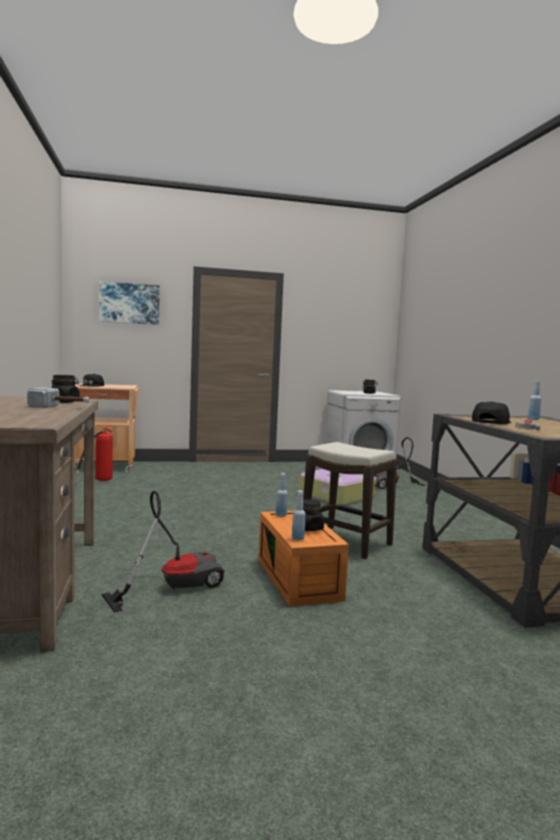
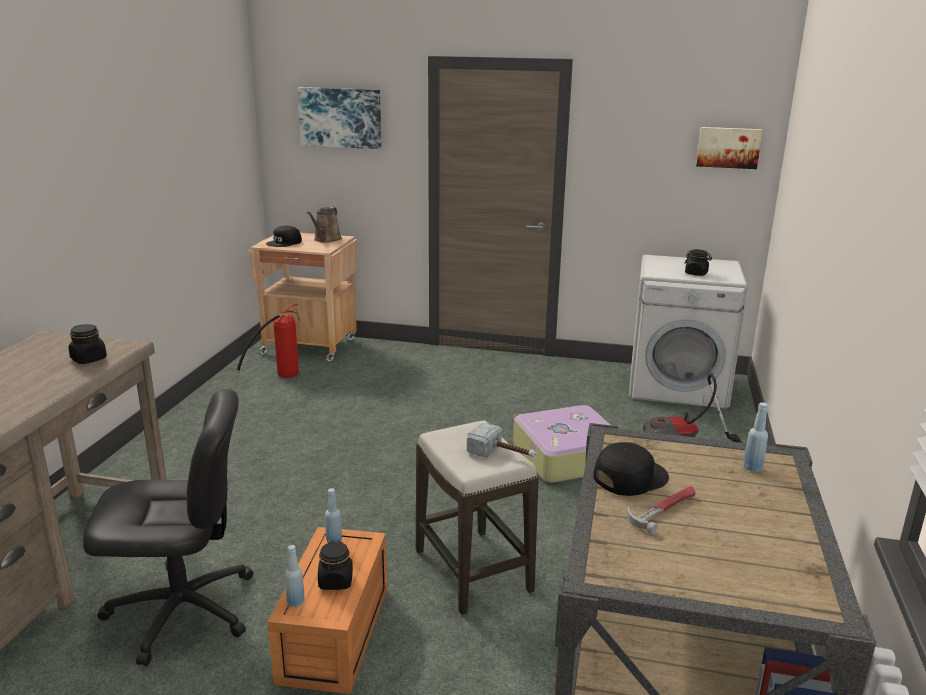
camera: 25 degrees right, 15 degrees up
hammer [27,387,90,408] -> hammer moved to [467,423,536,458]
vacuum cleaner [102,491,225,613] -> black office chair [83,389,253,666]
none -> brown watering can [307,207,342,243]
none -> picture [696,127,763,169]

